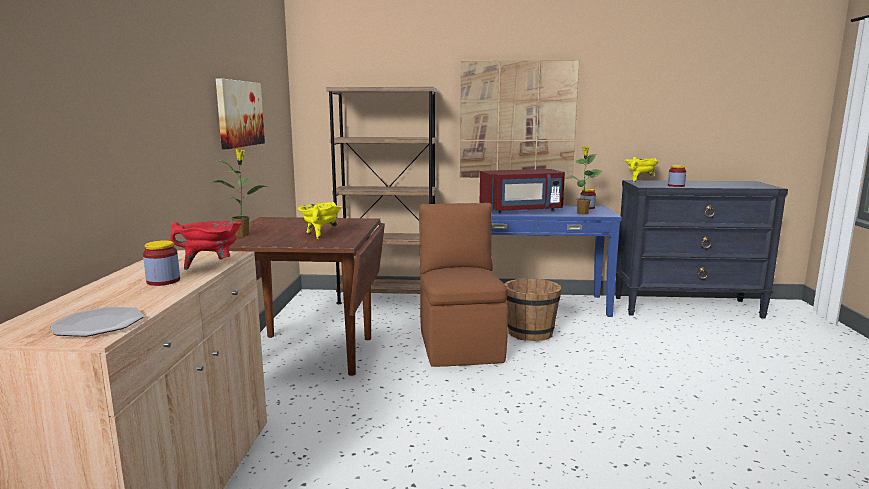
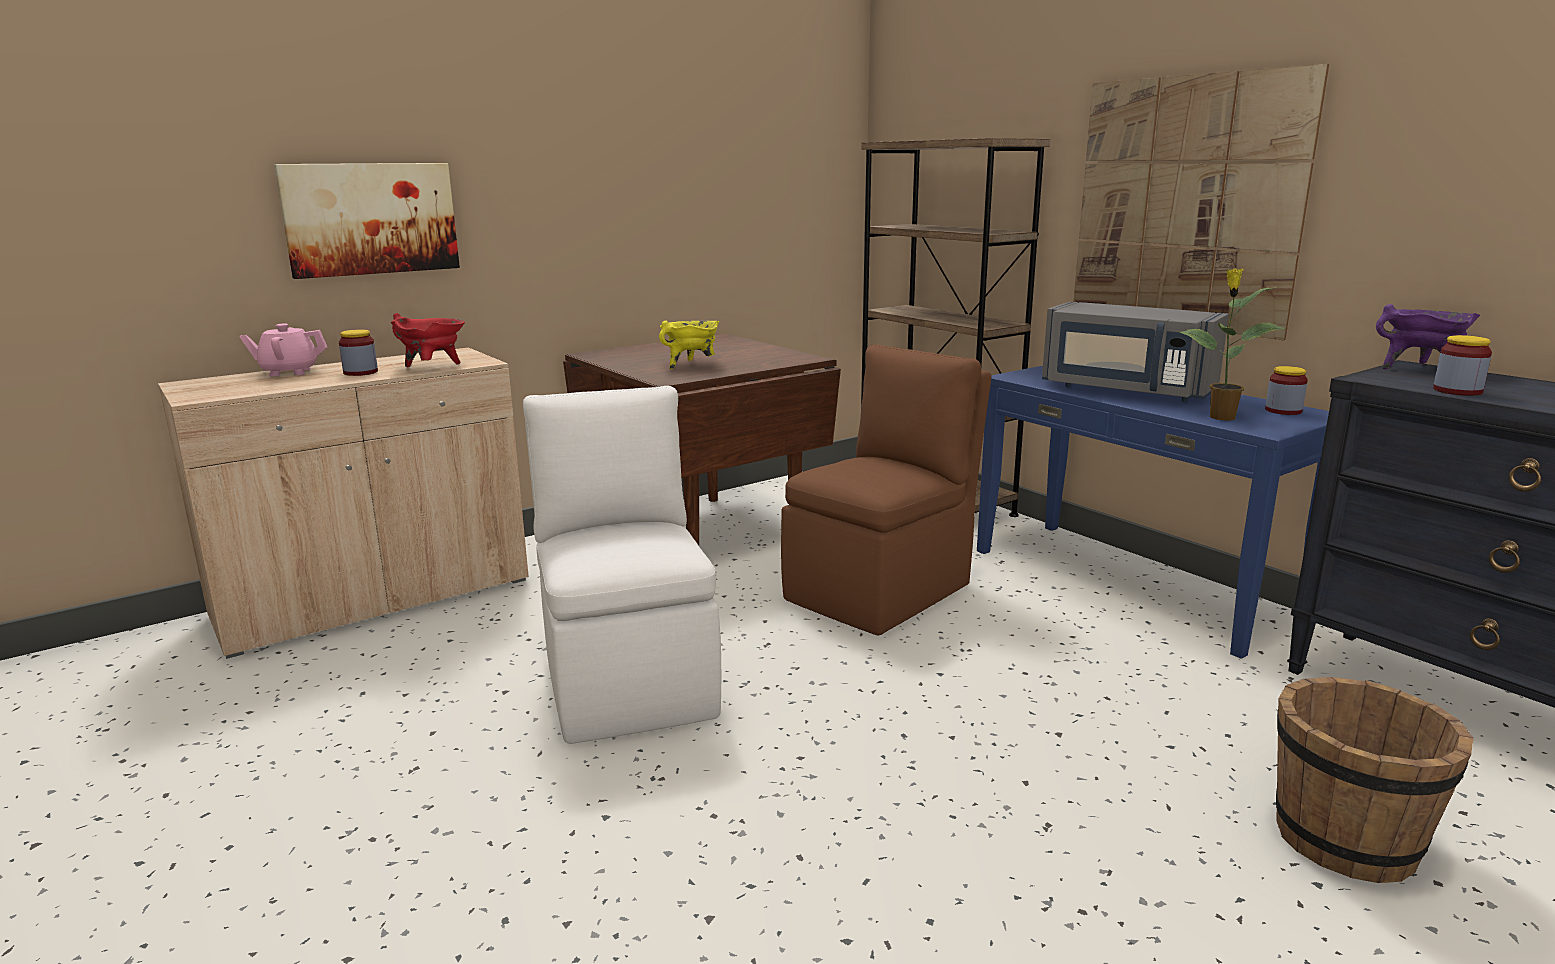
camera: 50 degrees right, 5 degrees up
plate [50,307,144,337] -> none
potted plant [214,149,269,237] -> none
picture [216,78,265,149] -> picture moved to [274,163,460,279]
red microwave [480,169,565,213] -> grey microwave [1042,302,1229,402]
brown bucket [504,278,561,341] -> brown bucket moved to [1276,677,1474,883]
yellow cooking pot [625,157,659,183] -> purple cooking pot [1376,304,1480,369]
none -> pink teapot [239,324,327,377]
none -> white chair [523,386,721,744]

